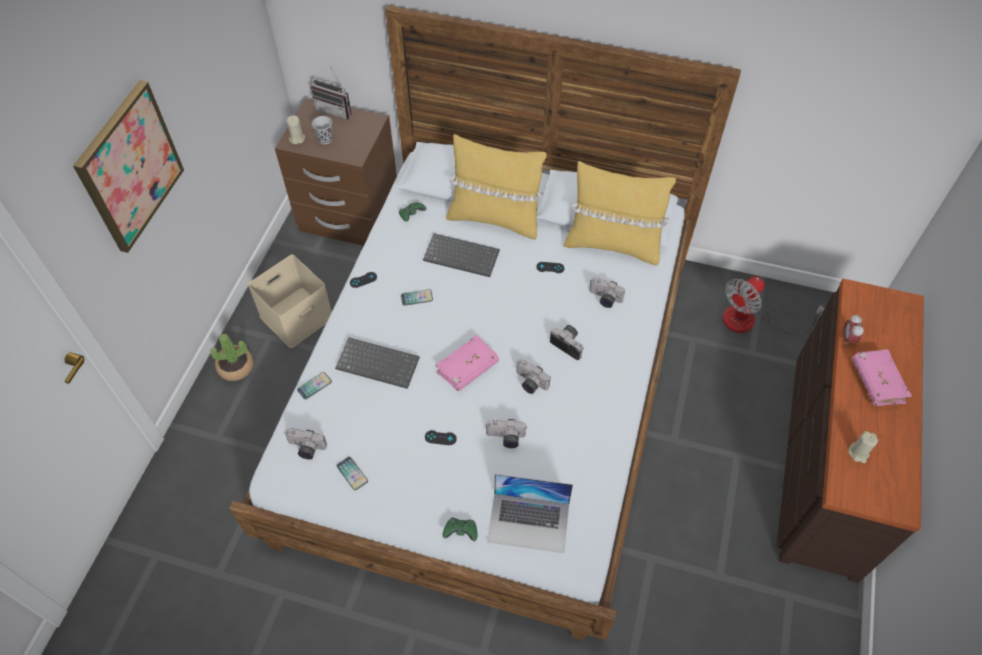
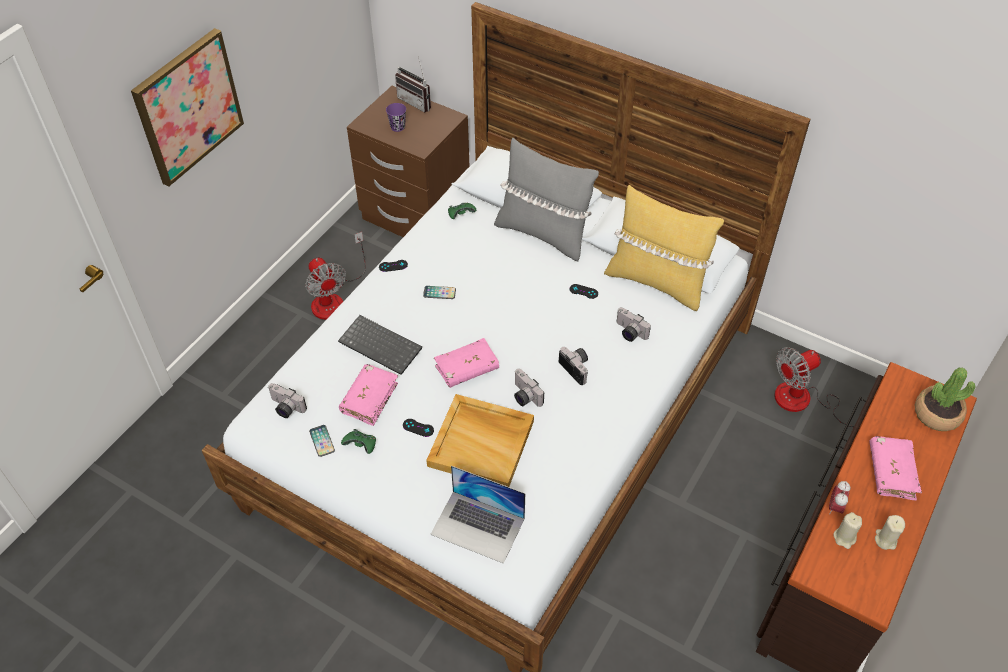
camera: 15 degrees right, 5 degrees down
potted plant [211,334,254,381] -> potted plant moved to [915,368,976,431]
beige storage box [248,254,332,348] -> fan [305,232,366,320]
beige candle [287,115,305,144] -> beige candle moved to [875,515,905,550]
phone [297,372,332,399] -> none
black cup [312,116,333,144] -> purple cup [386,103,406,132]
keyboard [423,233,500,277] -> none
green game controller [443,517,477,541] -> green game controller moved to [341,429,376,454]
yellow pillow [446,134,547,240] -> grey pillow [494,138,599,261]
camera [486,419,527,448] -> beige tray [426,394,534,487]
alarm clock [843,315,864,344] -> alarm clock moved to [829,481,851,514]
none -> pink book [339,364,398,426]

